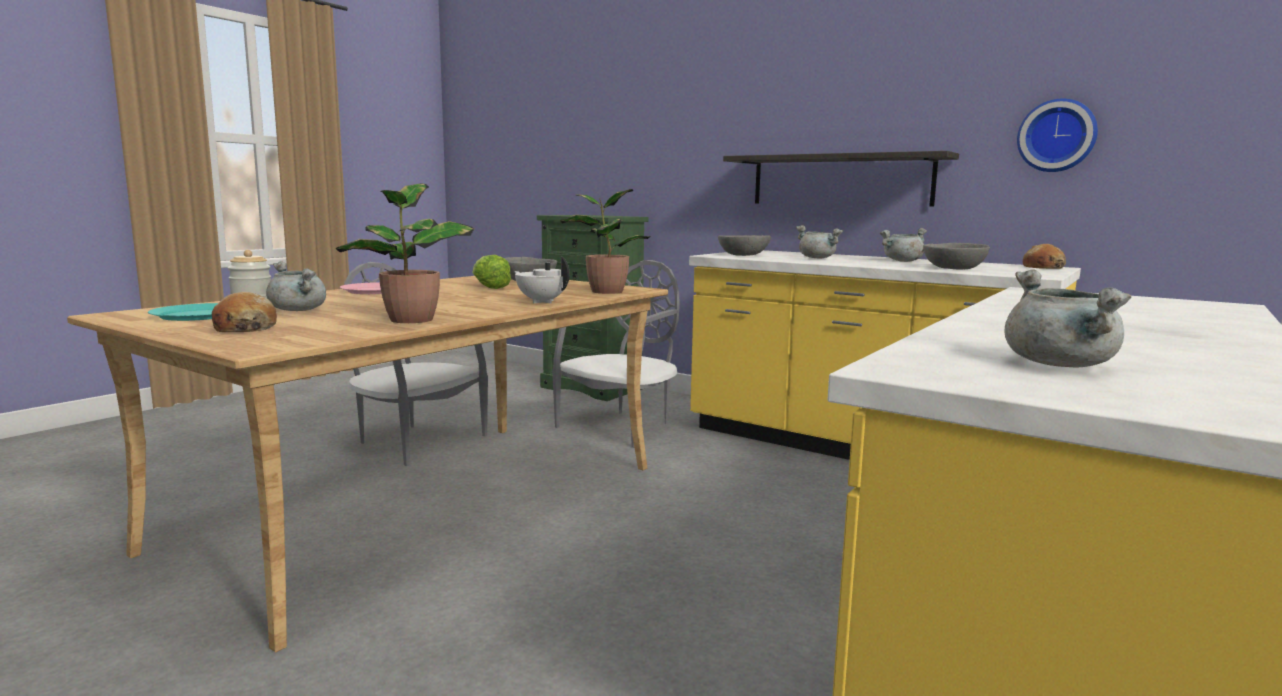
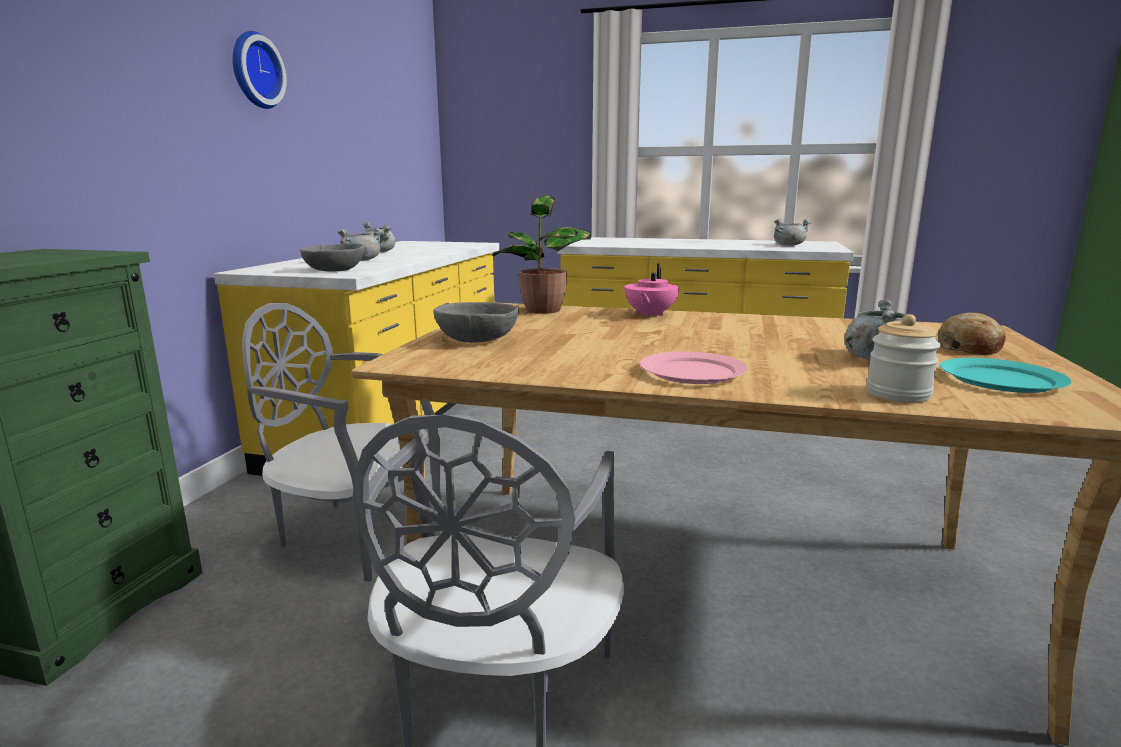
camera: 110 degrees left, 5 degrees up
potted plant [336,183,474,323] -> none
lettuce [472,255,511,289] -> none
white teapot [514,256,570,303] -> pink teapot [624,264,679,318]
shelf [723,151,959,207] -> none
grey bowl [923,243,990,269] -> none
wall clock [1017,98,1098,172] -> wall clock moved to [232,31,287,109]
bread [1023,244,1066,269] -> none

